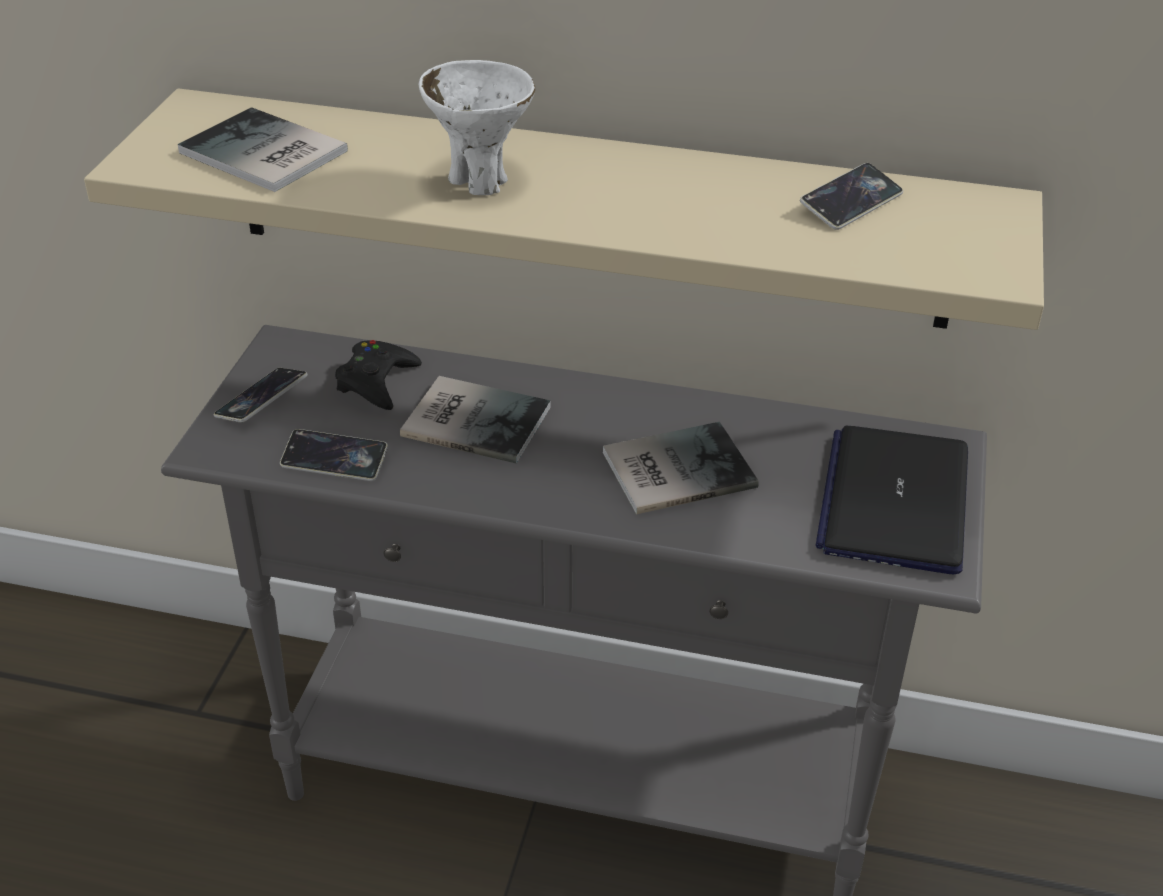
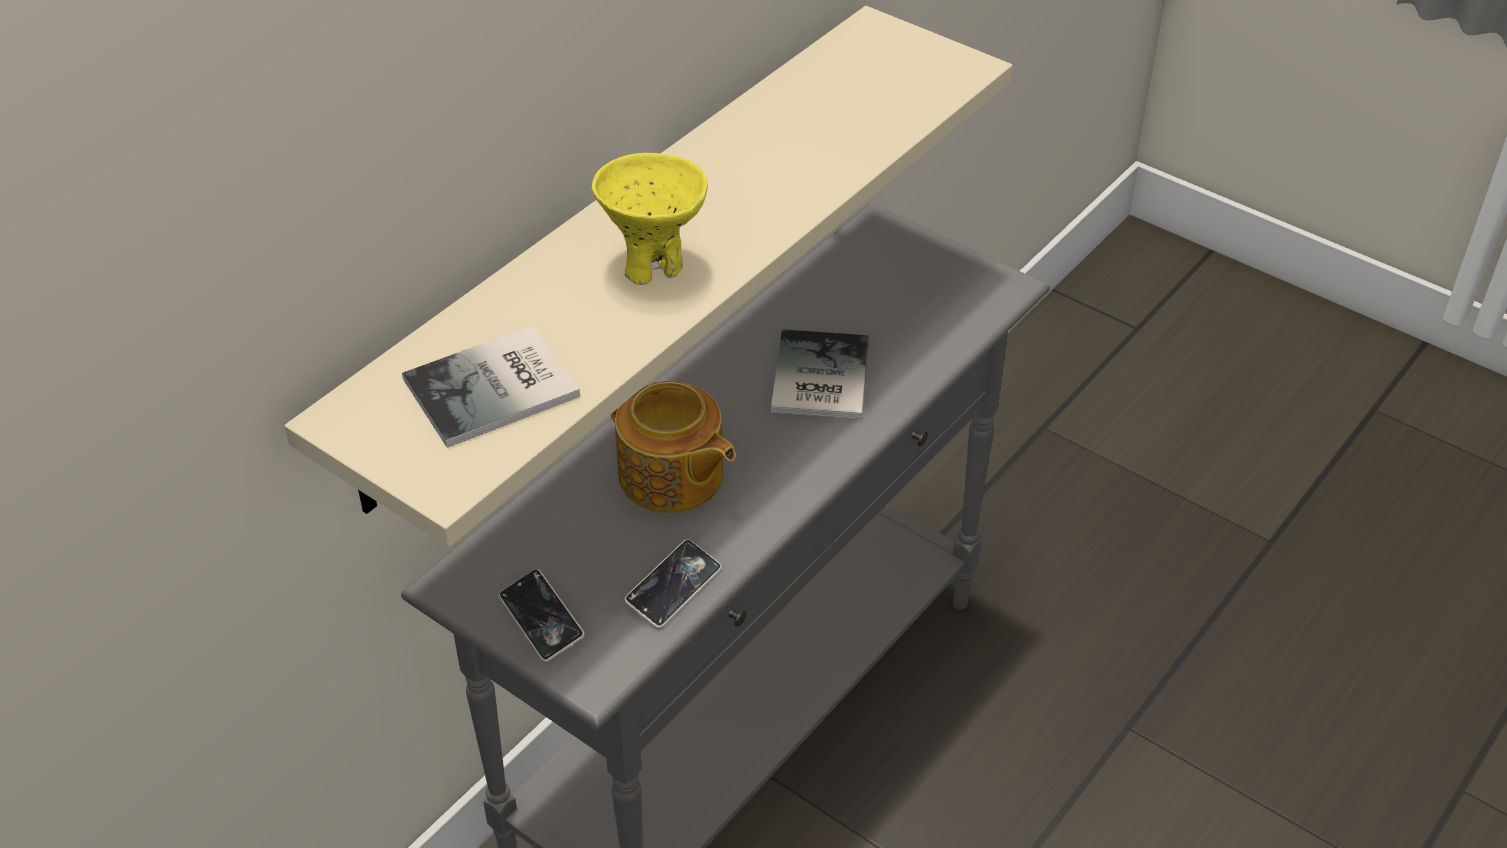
camera: 65 degrees left, 5 degrees up
black game controller [335,340,422,410] -> none
book [400,376,551,464] -> teapot [611,381,736,513]
white bowl [419,60,535,195] -> yellow bowl [592,153,708,285]
phone [800,163,903,230] -> none
laptop [816,426,968,574] -> none

